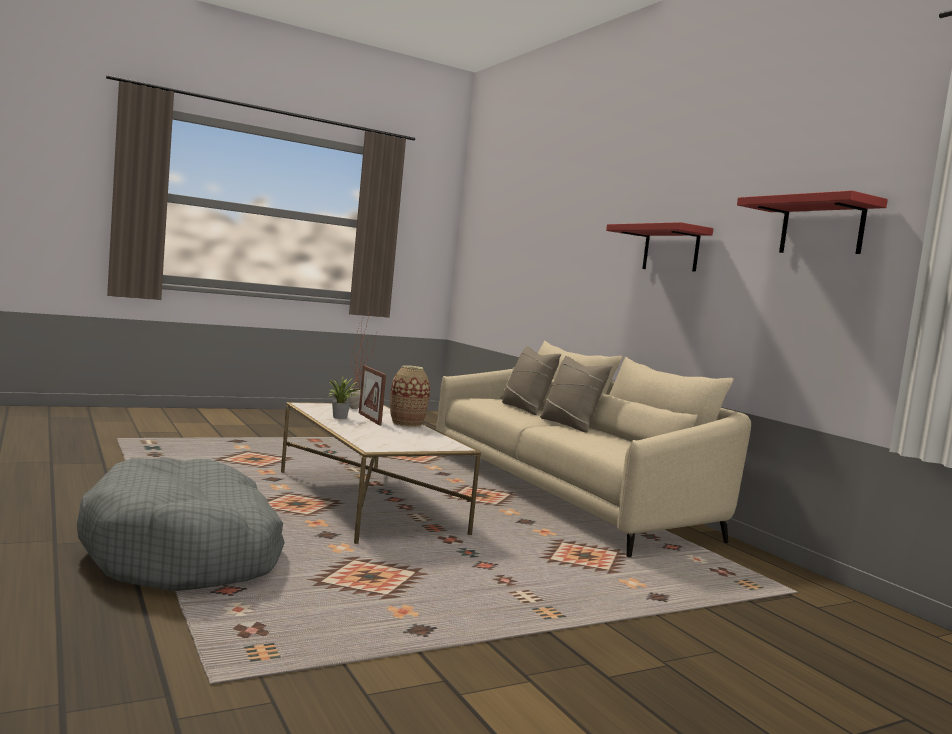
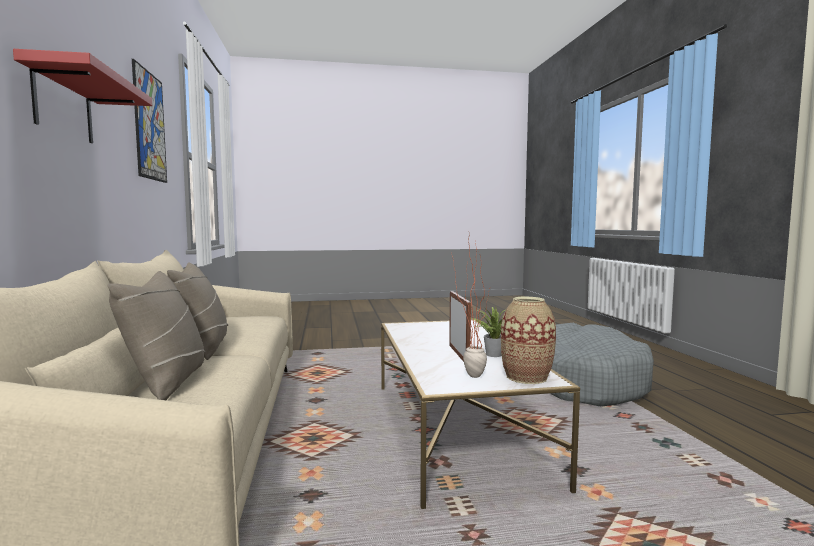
camera: 160 degrees left, 0 degrees up
vase [390,365,430,427] -> vase moved to [501,297,556,384]
red shelf [737,190,888,254] -> picture [132,59,167,183]

